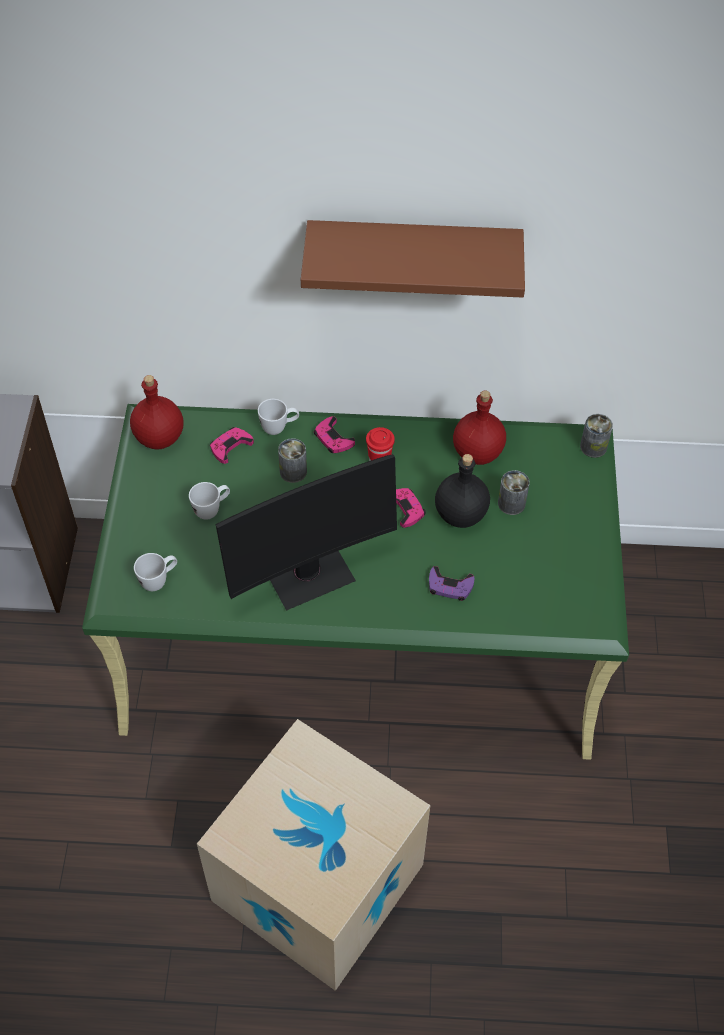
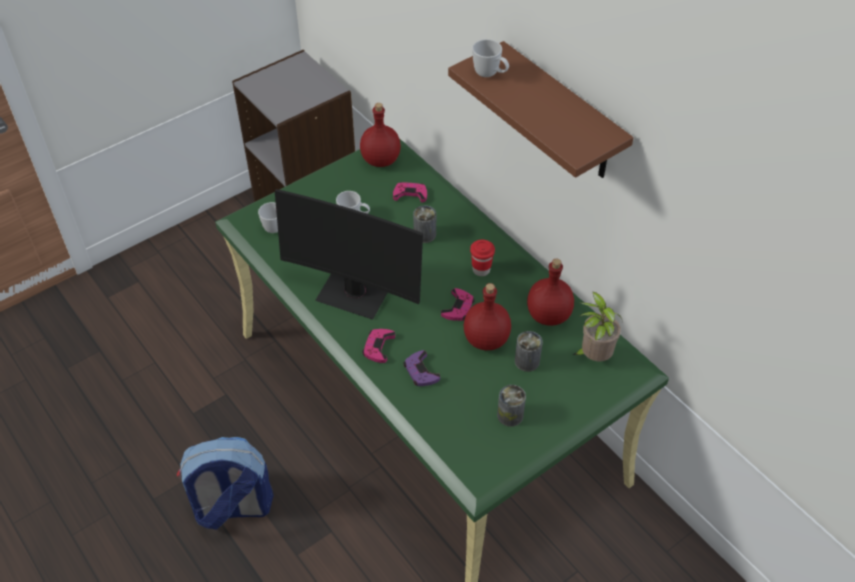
camera: 50 degrees right, 5 degrees down
cardboard box [197,719,431,991] -> backpack [177,437,274,530]
white mug [258,399,299,435] -> white mug moved to [472,39,509,77]
pink game controller [314,416,355,453] -> pink game controller moved to [362,329,395,363]
black bottle [435,454,490,528] -> red bottle [463,283,511,350]
can [580,414,613,458] -> can moved to [497,385,526,427]
none -> potted plant [572,292,622,362]

